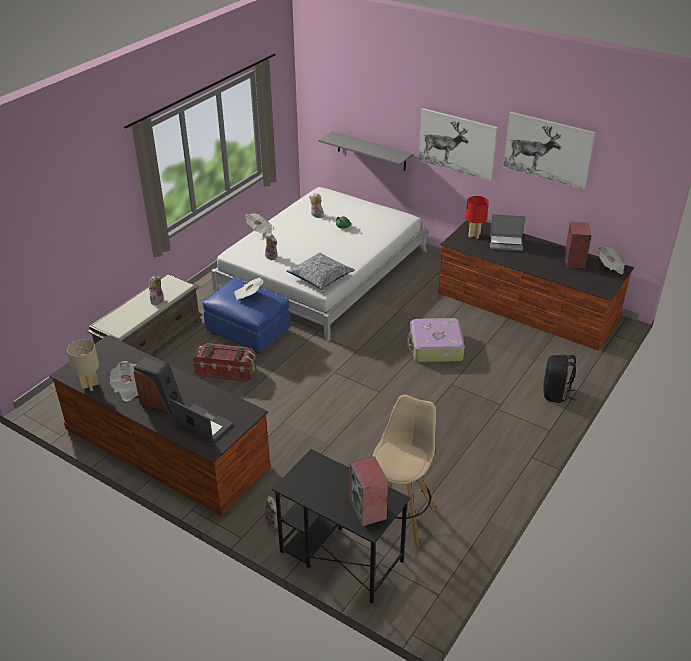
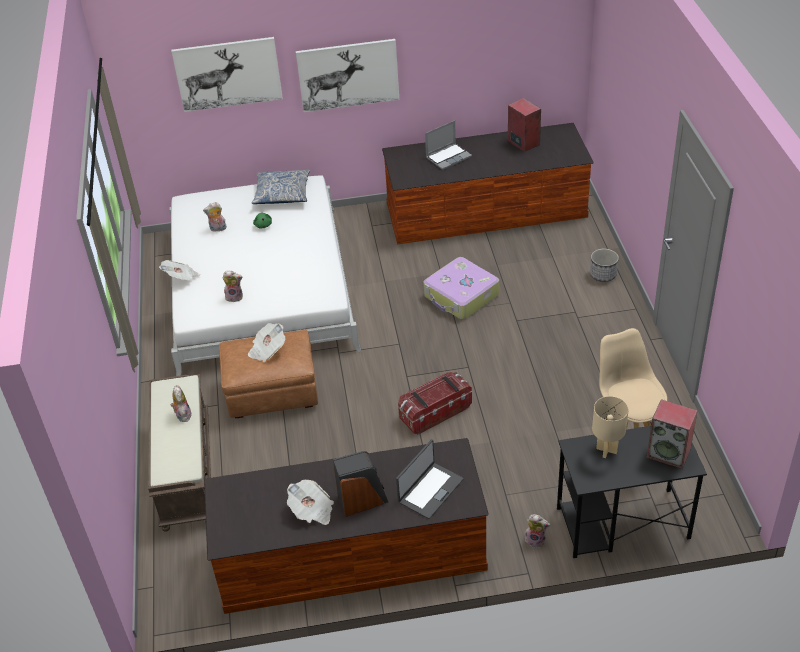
camera: 40 degrees left, 5 degrees up
beige table lamp [67,339,99,391] -> beige table lamp moved to [592,396,628,458]
laptop [169,399,233,442] -> laptop turned 135 degrees clockwise [396,439,463,519]
storage box [193,343,256,382] -> storage box moved to [398,372,472,435]
blue ottoman [202,278,290,354] -> brown ottoman [219,330,318,418]
pillow [286,252,355,290] -> pillow moved to [252,170,310,204]
grey shelf [318,131,413,171] -> none
red table lamp [466,196,489,239] -> none
picture [503,112,596,189] -> picture moved to [171,37,283,112]
black backpack [543,355,576,403] -> planter [590,249,619,282]
newspaper [598,246,625,274] -> none

